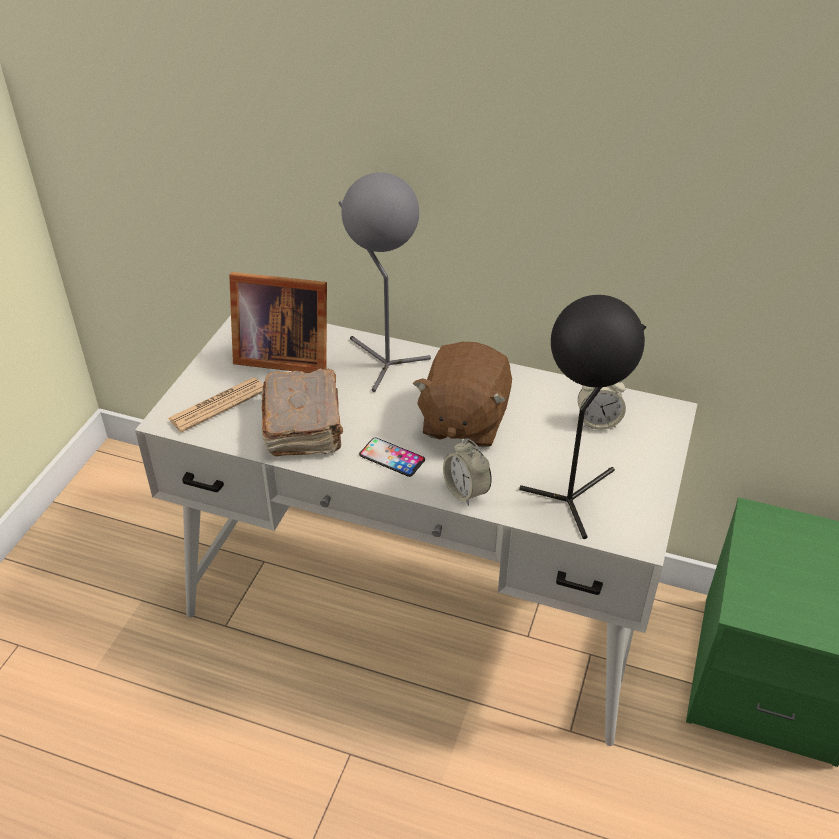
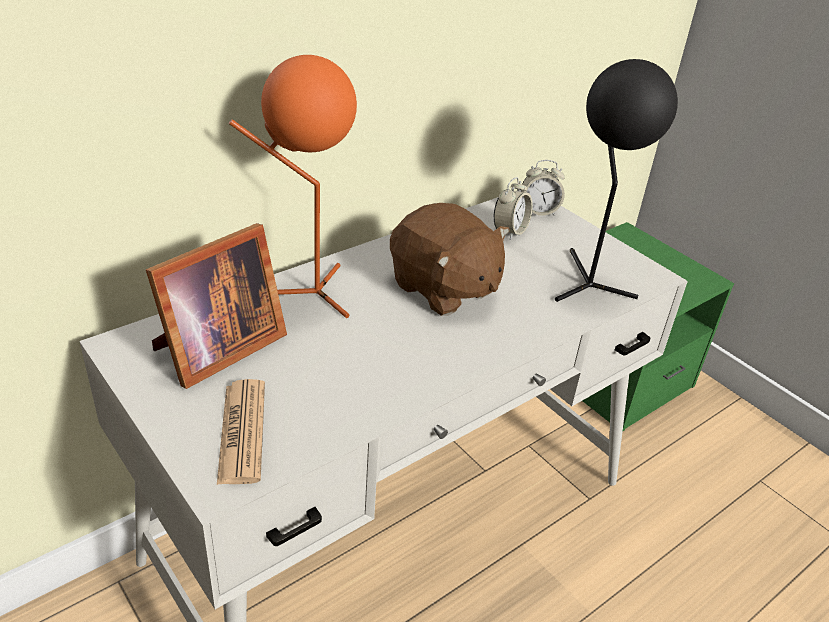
camera: 60 degrees left, 5 degrees down
brown book [262,368,343,456] -> none
grey table lamp [338,172,431,392] -> orange table lamp [229,55,357,318]
phone [359,437,425,477] -> none
alarm clock [443,439,492,506] -> alarm clock moved to [521,160,565,216]

